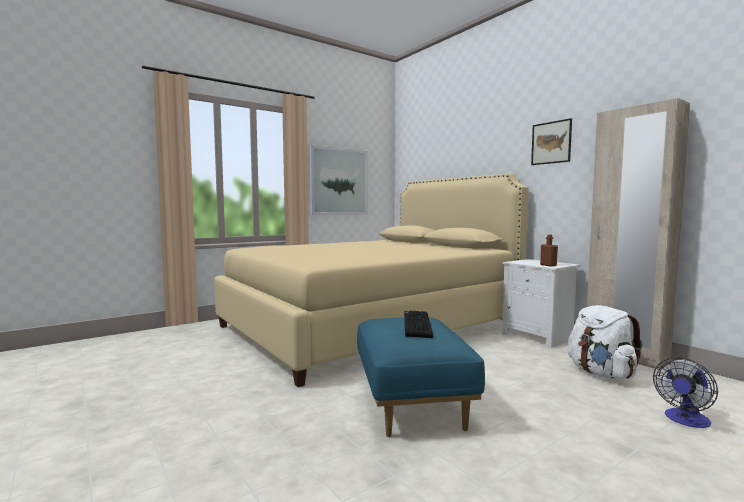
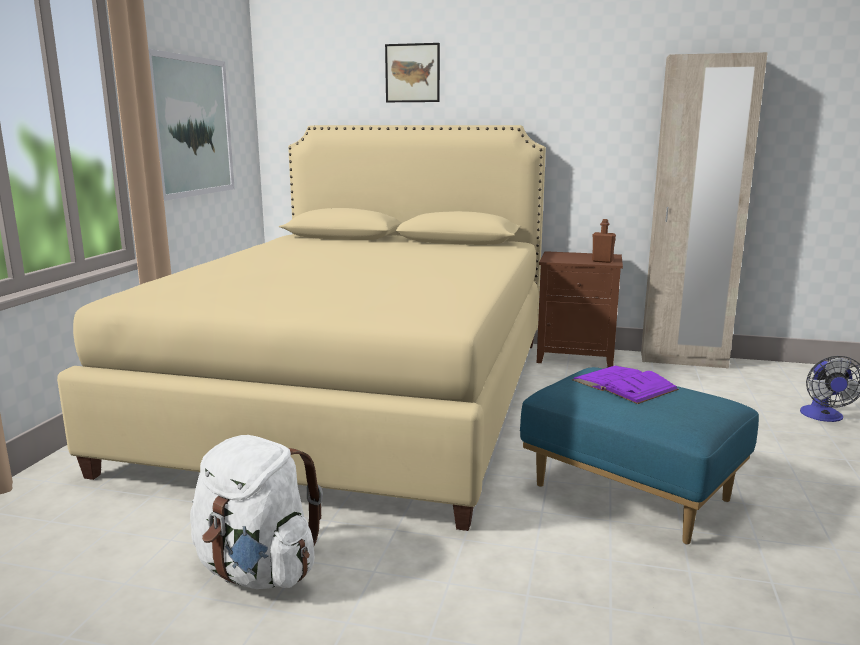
camera: 40 degrees left, 10 degrees up
keyboard [404,311,433,338] -> purple book [572,366,679,404]
white nightstand [502,259,580,348] -> brown nightstand [537,251,623,367]
picture [531,118,572,165] -> picture moved to [385,43,440,102]
white backpack [568,305,643,379] -> white backpack moved to [190,435,323,589]

